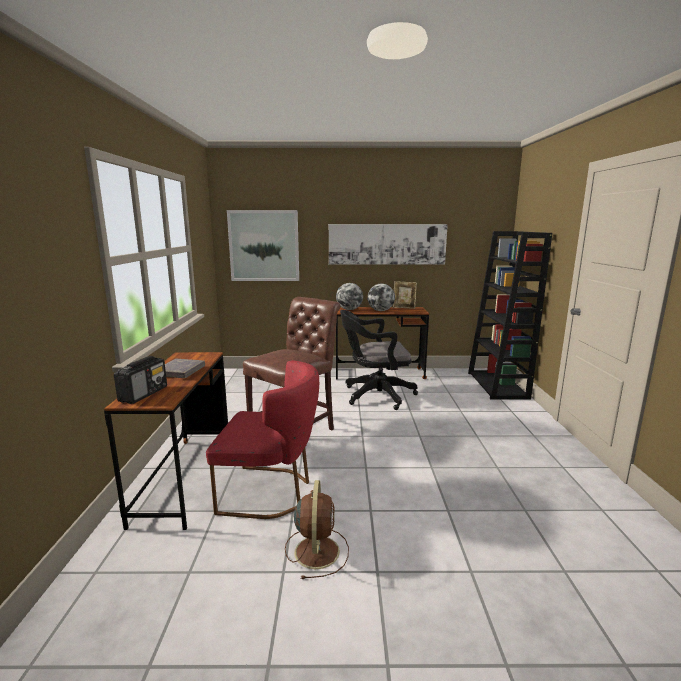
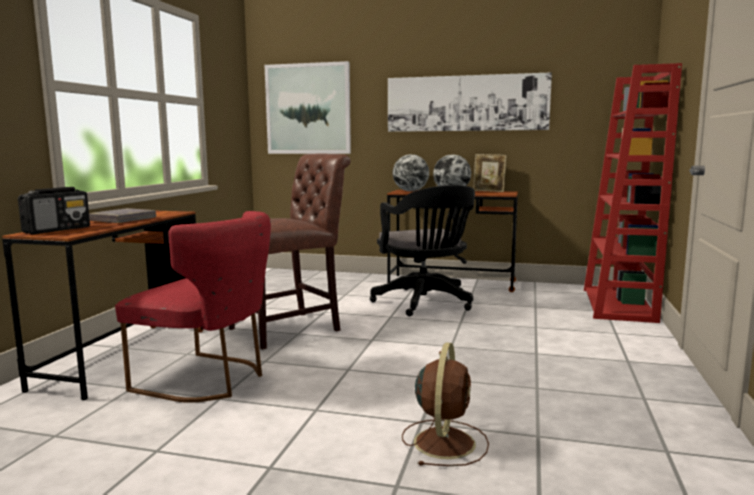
camera: 15 degrees right, 5 degrees down
brown fan [285,480,349,579] -> brown fan moved to [402,342,489,466]
black office chair [340,310,418,410] -> black office chair turned 120 degrees counterclockwise [370,185,475,316]
black bookcase [468,231,552,400] -> red bookcase [584,63,682,323]

